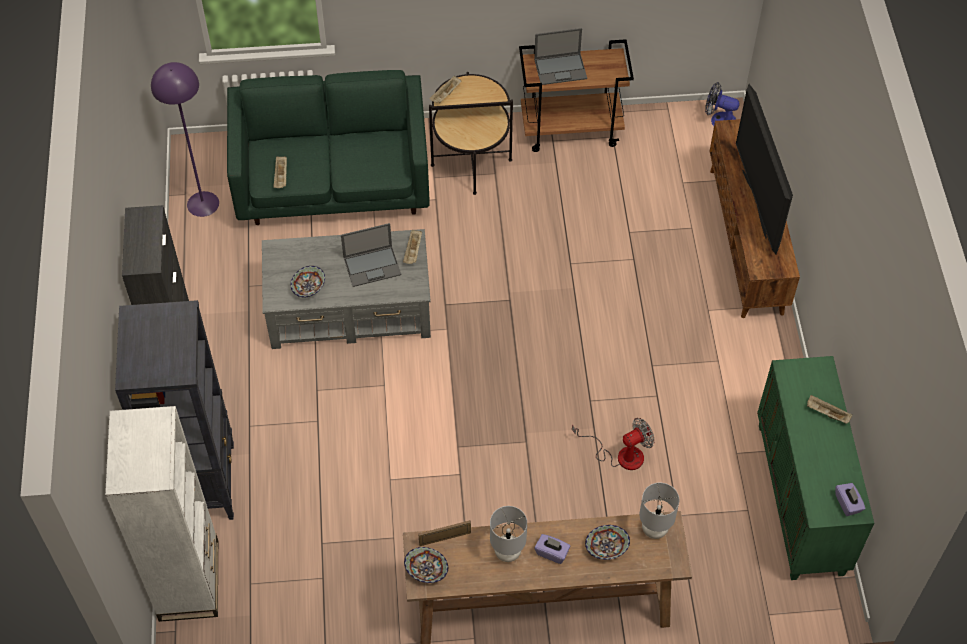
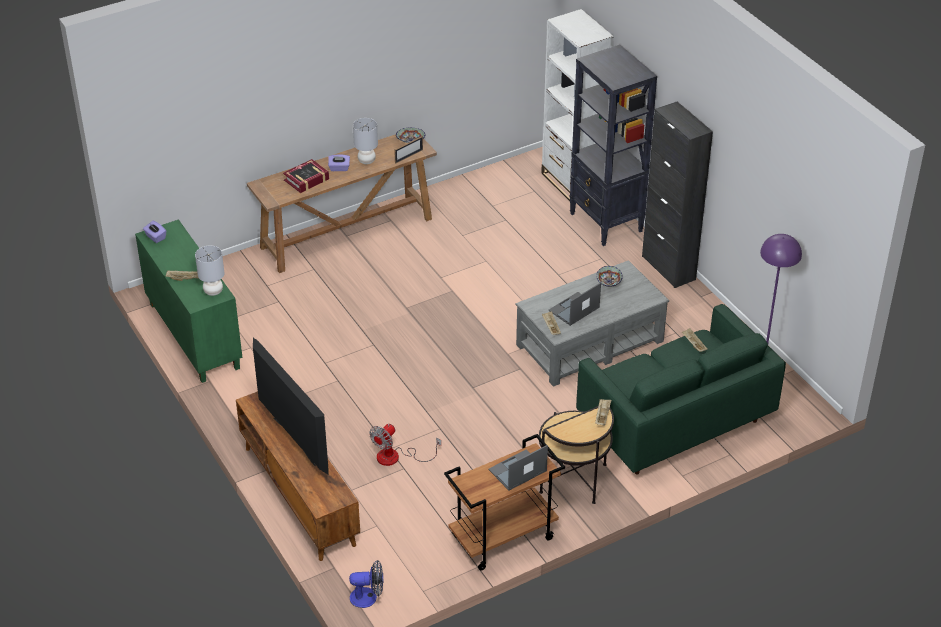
camera: 155 degrees right, 15 degrees down
fan [572,418,655,470] -> fan moved to [369,424,441,466]
bowl [585,525,630,560] -> book [283,159,329,193]
grey table lamp [639,483,679,539] -> grey table lamp moved to [195,246,224,296]

